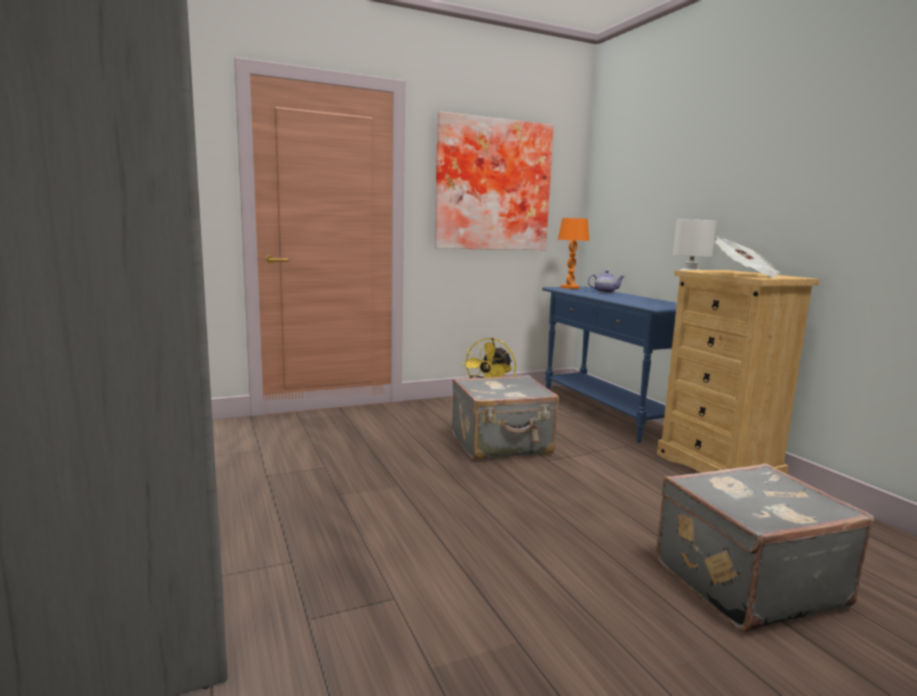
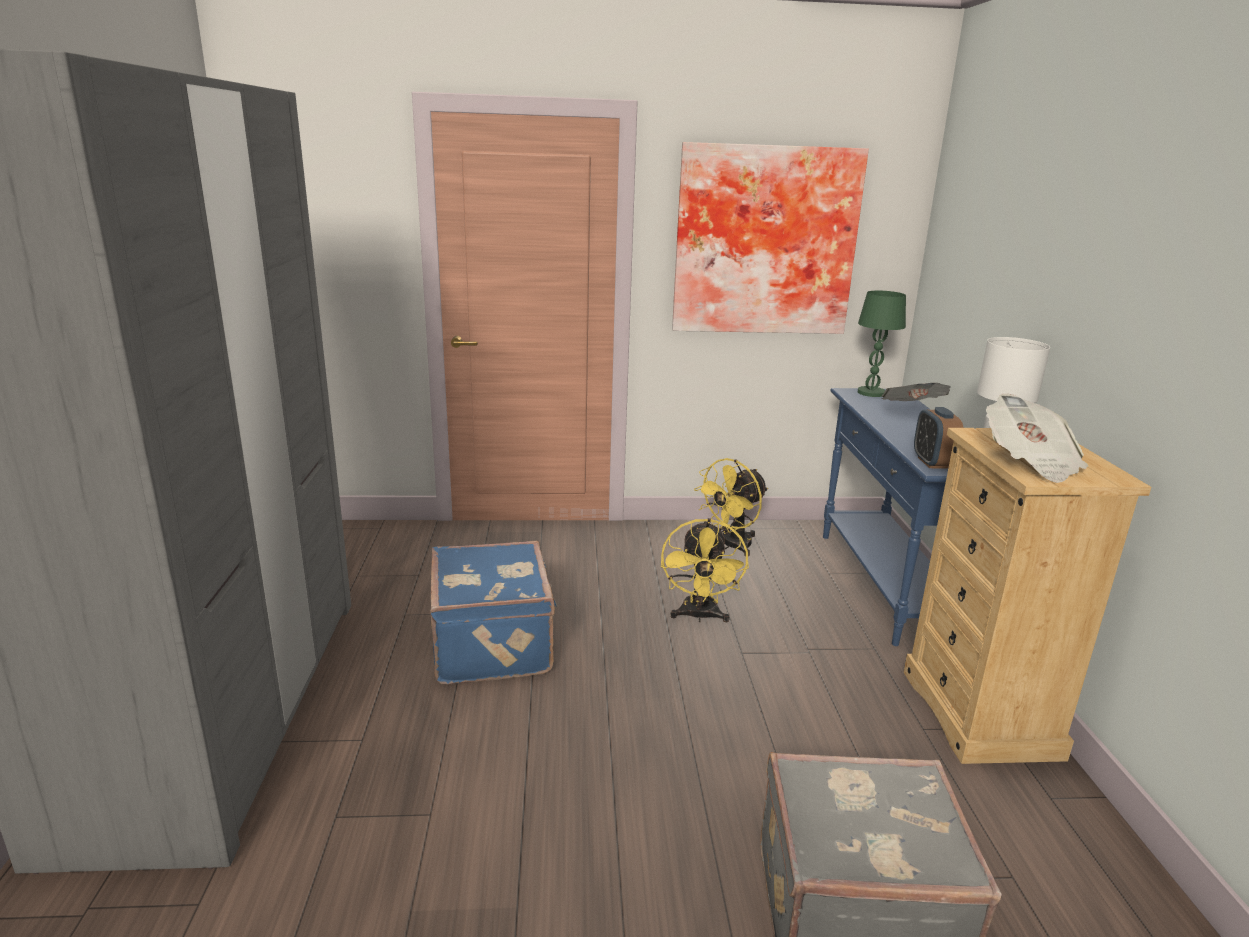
camera: 20 degrees right, 10 degrees up
grey suitcase [452,375,559,460] -> yellow fan [661,518,749,622]
orange table lamp [558,218,589,289] -> green table lamp [858,290,906,397]
teapot [588,270,625,293] -> newspaper [881,383,951,401]
none -> blue suitcase [430,541,558,684]
none -> alarm clock [914,407,963,469]

